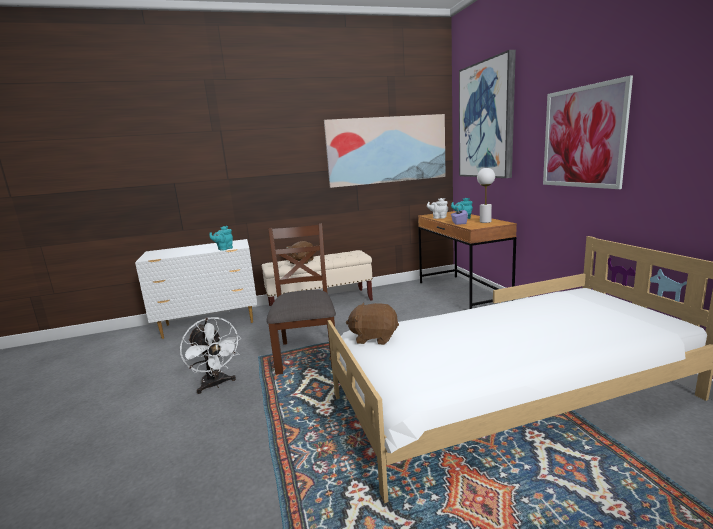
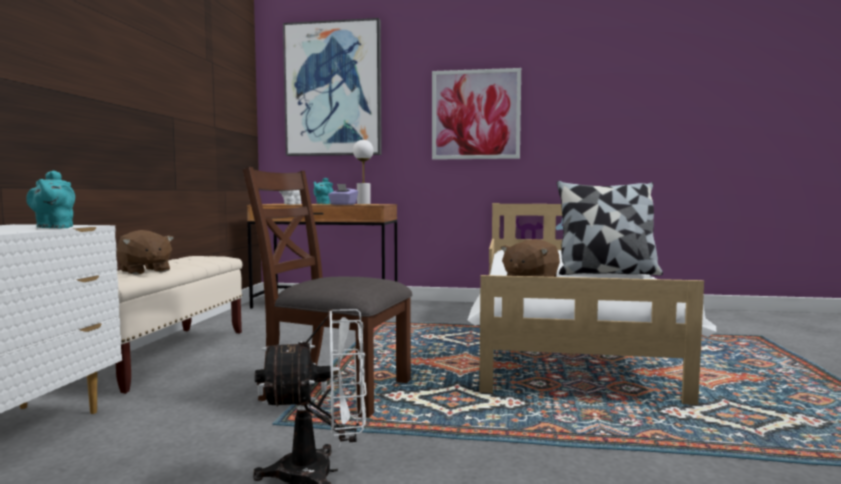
camera: 65 degrees left, 10 degrees down
picture [324,114,446,188] -> none
none -> pillow [557,181,663,276]

